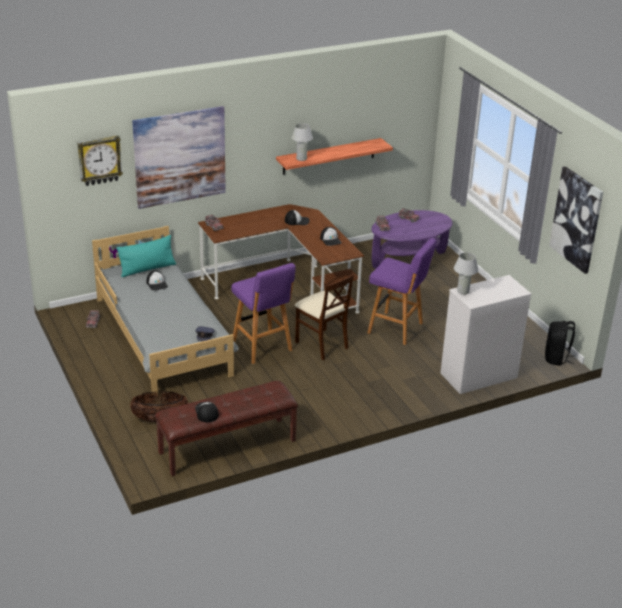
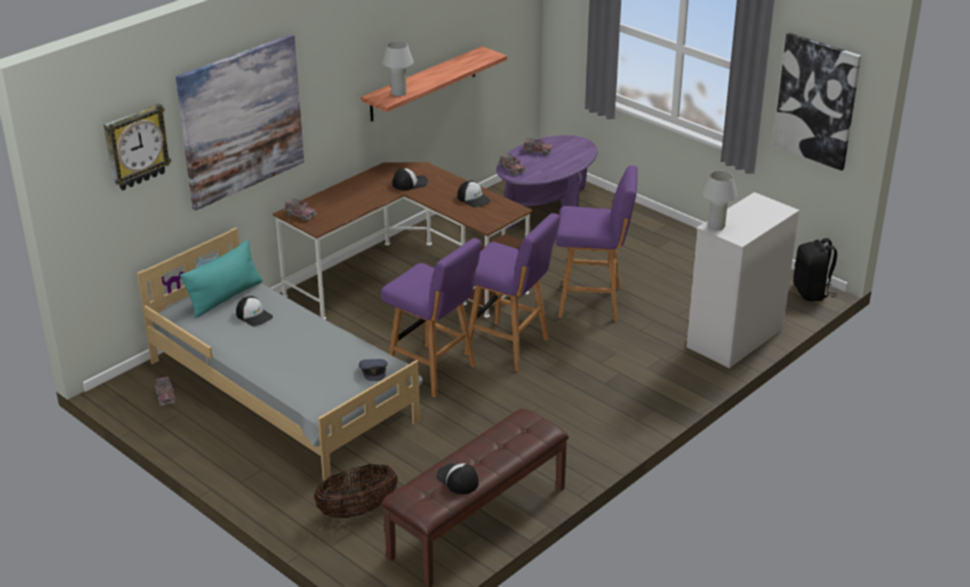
camera: 20 degrees left, 0 degrees up
beige chair [295,274,354,360] -> purple stool [464,213,560,372]

